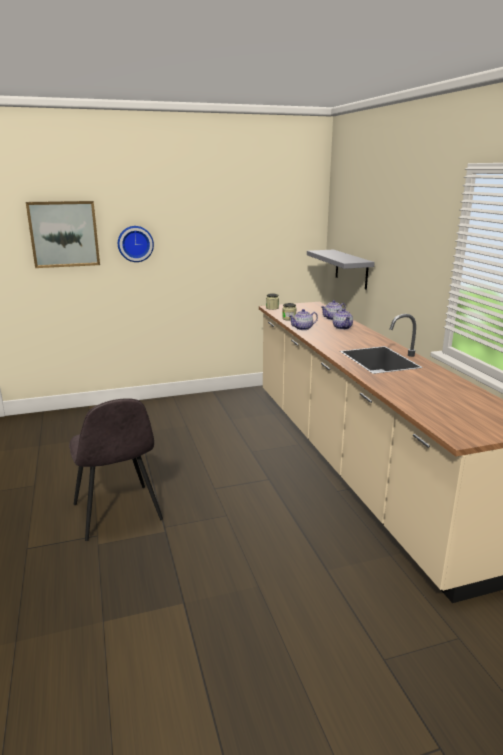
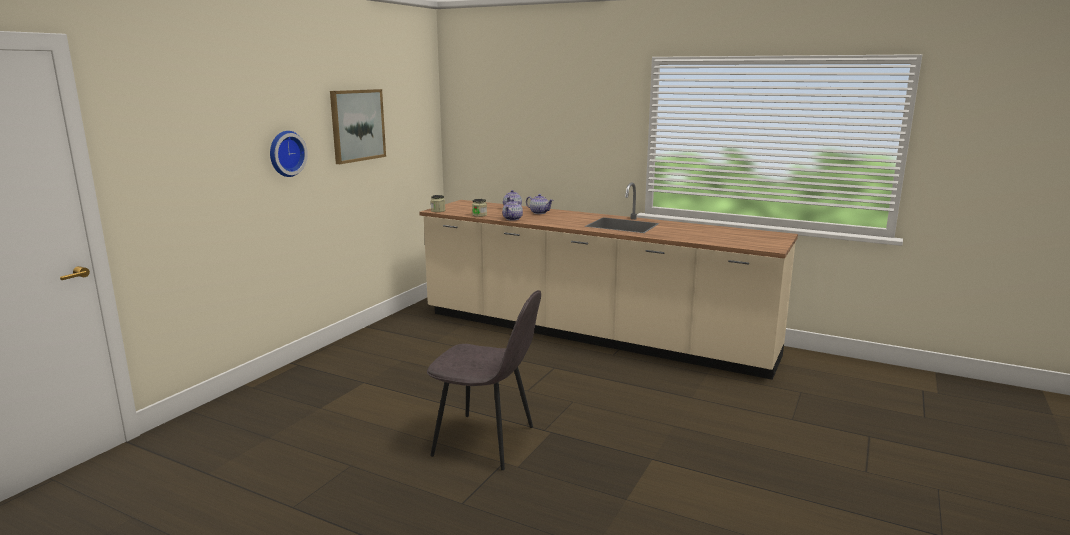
camera: 45 degrees left, 5 degrees down
picture [26,201,100,268] -> picture moved to [330,89,386,164]
grey shelf [307,249,375,290] -> none

